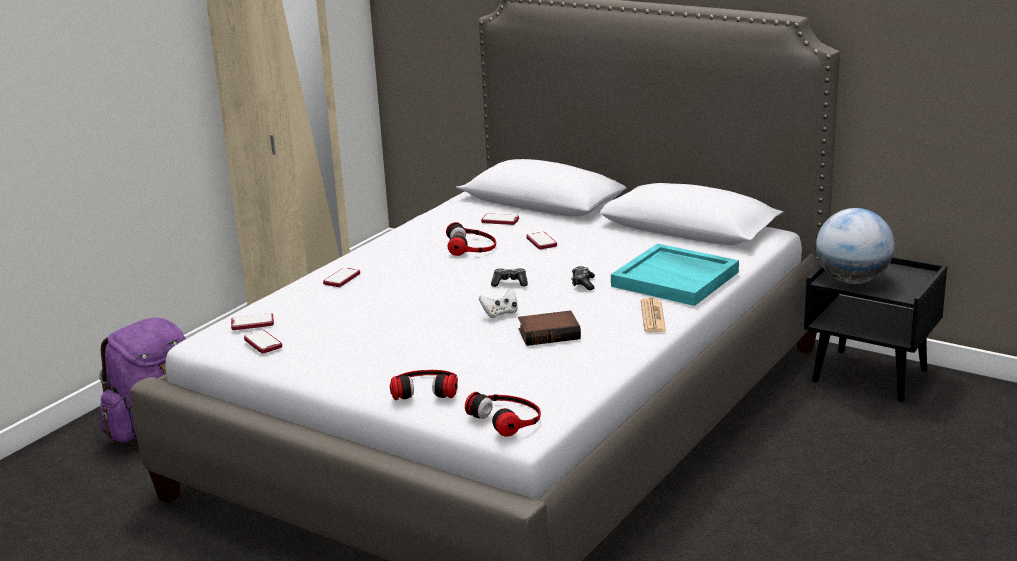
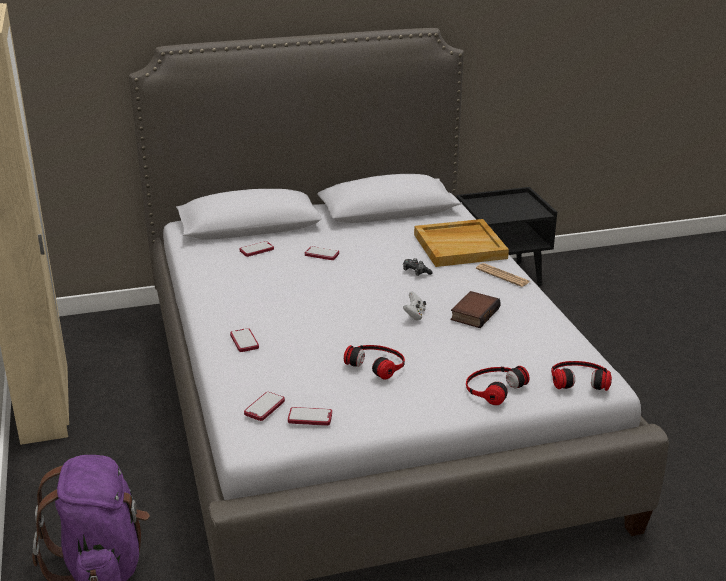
camera: 50 degrees left, 5 degrees up
headphones [446,222,496,256] -> headphones moved to [344,345,405,380]
game controller [491,268,528,287] -> none
turquoise tray [611,244,739,306] -> beige tray [414,219,509,267]
globe [816,208,895,284] -> none

